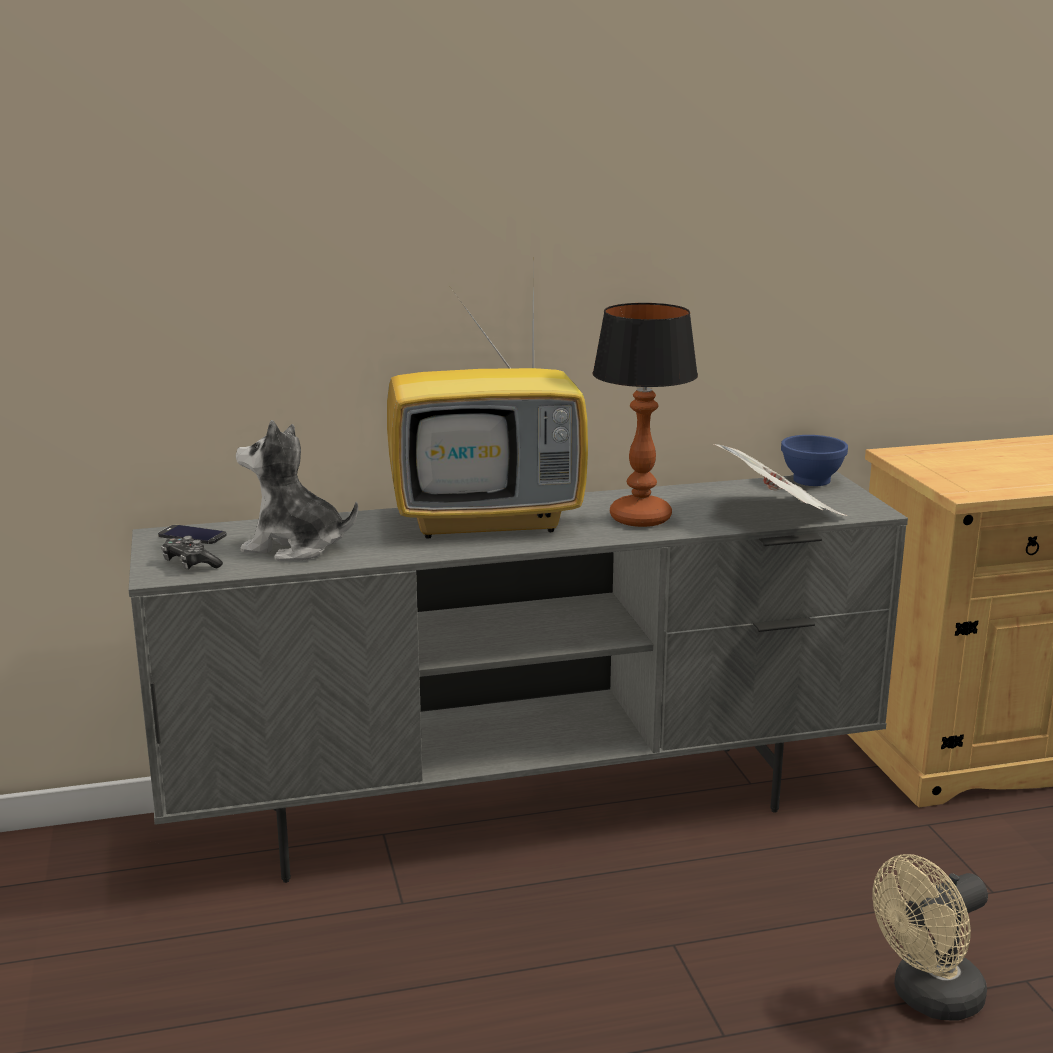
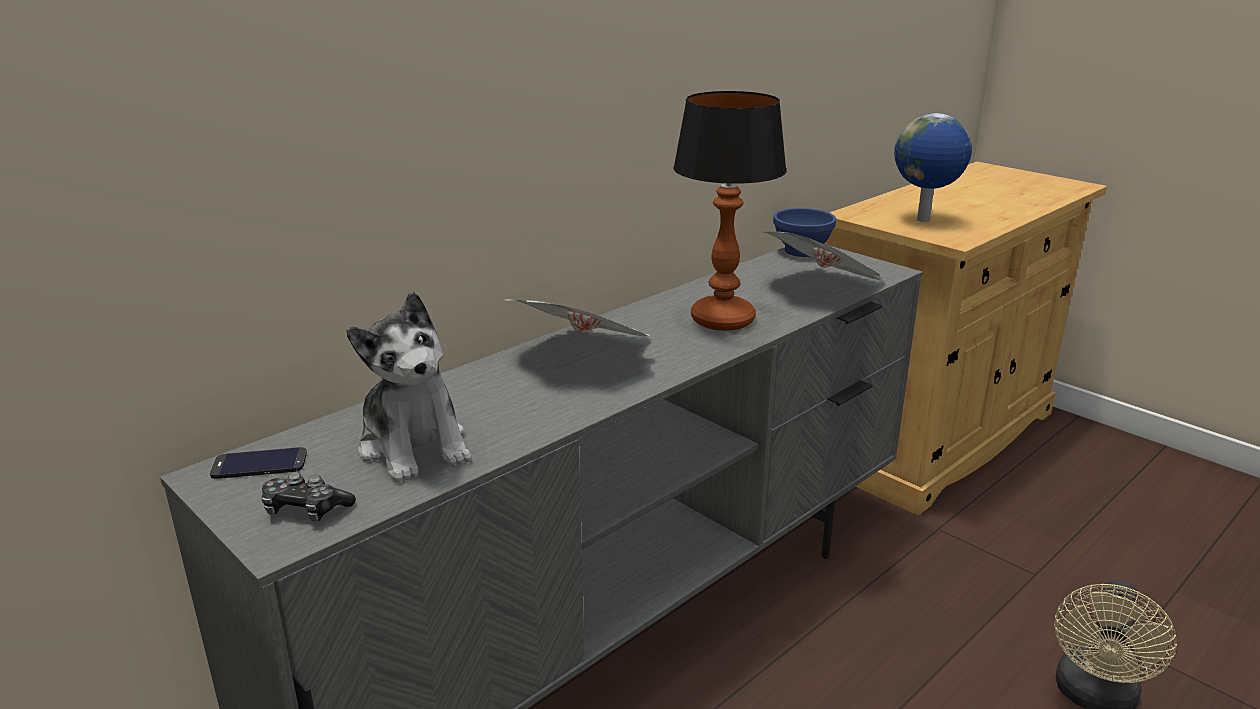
camera: 30 degrees left, 5 degrees up
plush toy [236,420,358,561] -> plush toy turned 105 degrees counterclockwise [346,292,472,483]
television [387,272,588,539] -> newspaper [505,299,652,338]
none -> globe [894,113,972,222]

